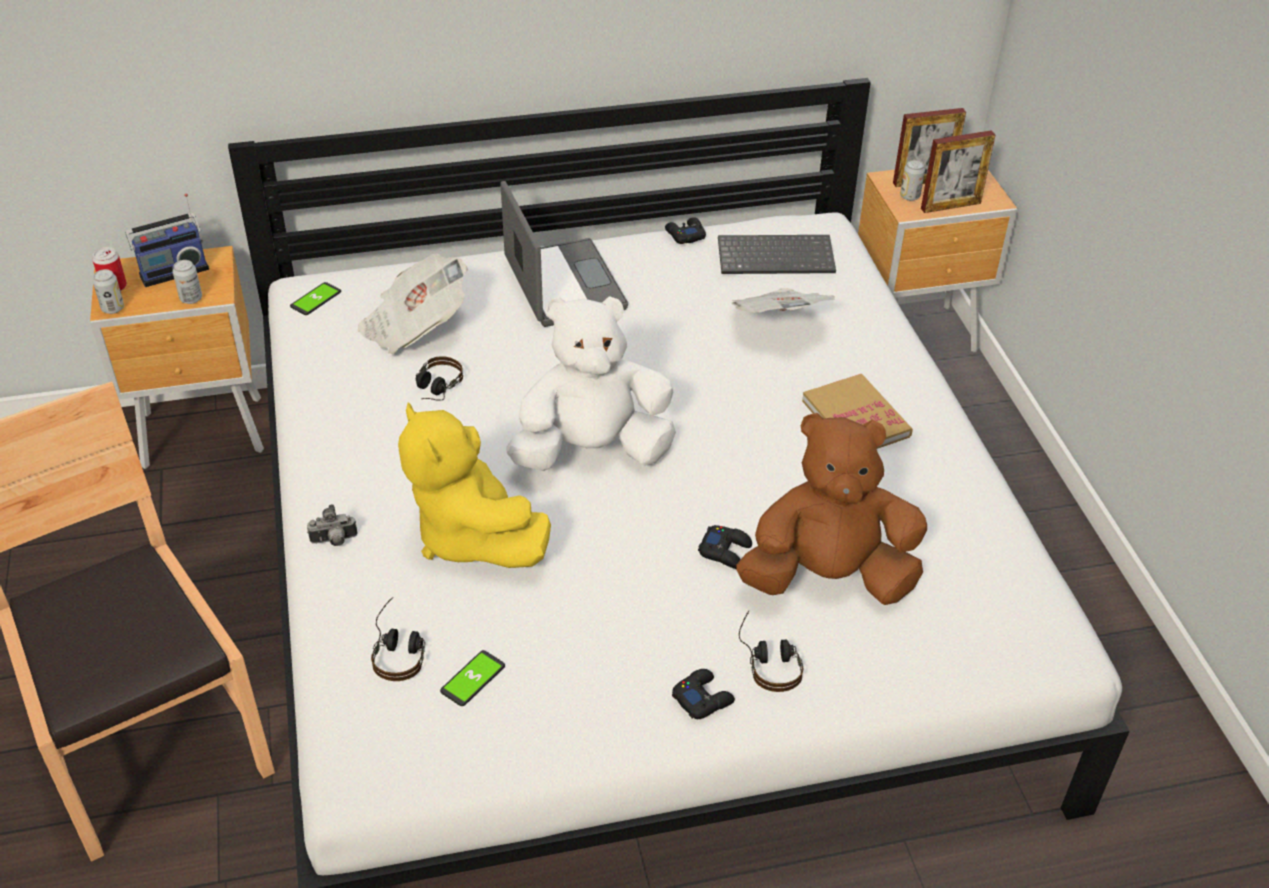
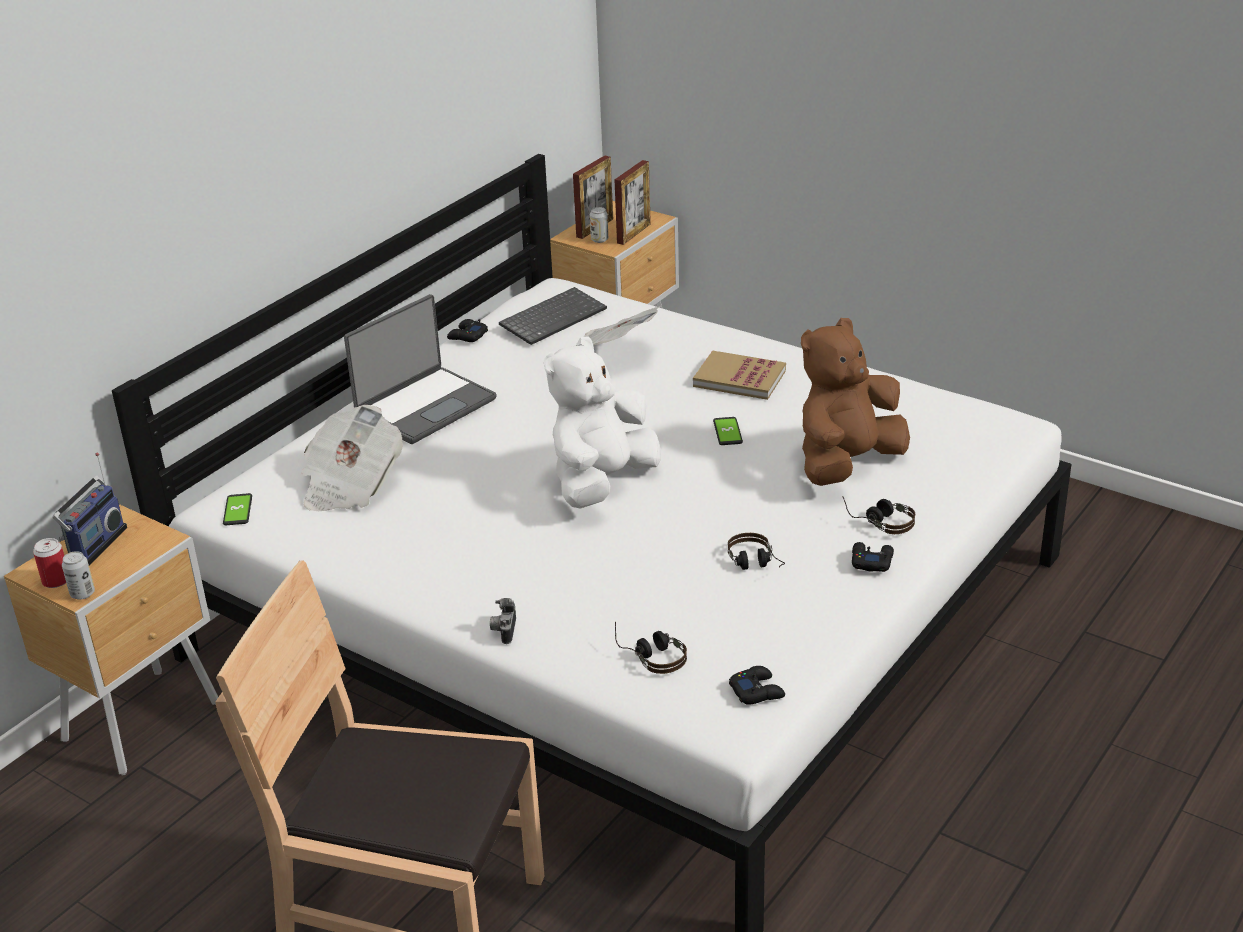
camera: 40 degrees left, 10 degrees down
can [172,260,202,304] -> none
camera [307,504,358,546] -> camera turned 150 degrees clockwise [490,598,516,644]
yellow plush toy [398,402,551,568] -> none
headphones [416,356,463,401] -> headphones moved to [728,533,785,570]
phone [440,650,505,706] -> phone moved to [713,417,743,445]
laptop [500,181,628,327] -> laptop turned 105 degrees clockwise [344,294,496,444]
black game controller [698,525,752,569] -> black game controller moved to [729,666,785,705]

